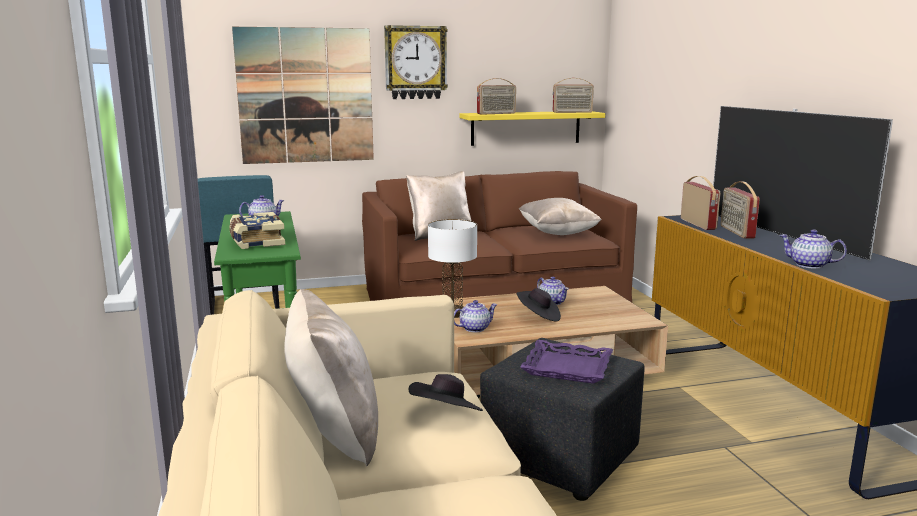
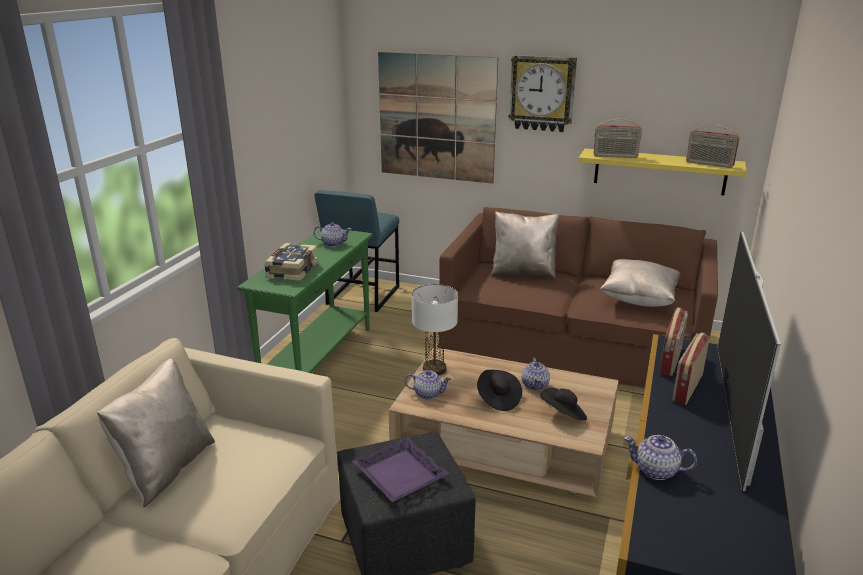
camera: 35 degrees right, 10 degrees up
black hat [408,374,483,411] -> black hat moved to [540,388,587,420]
teapot [779,230,847,269] -> teapot turned 45 degrees counterclockwise [624,435,697,480]

